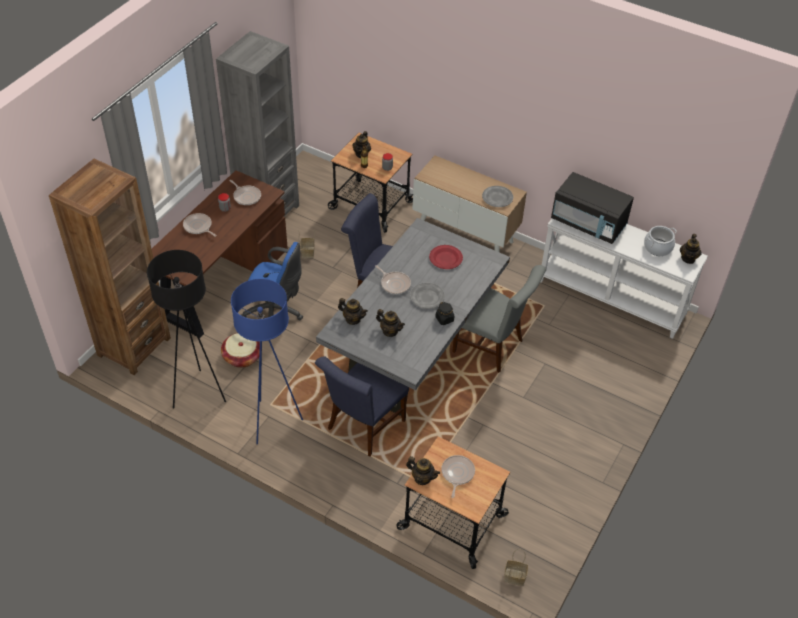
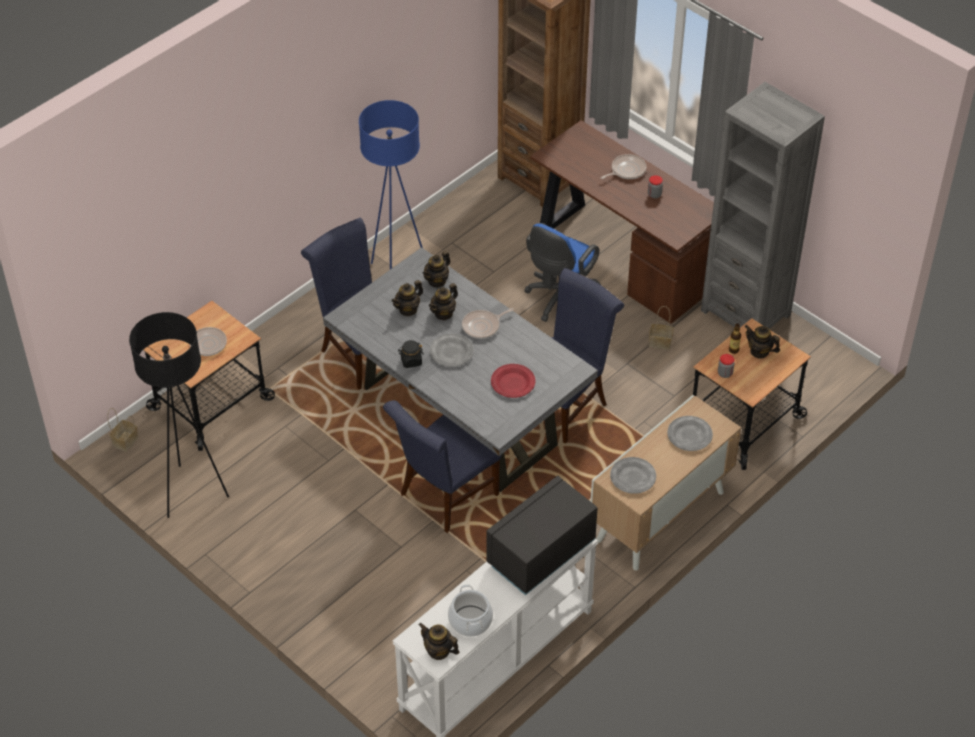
camera: 105 degrees right, 0 degrees up
black floor lamp [147,250,226,408] -> black floor lamp moved to [129,312,229,518]
basket [221,333,260,368] -> none
frying pan [230,180,261,205] -> none
teapot [406,456,440,485] -> teapot moved to [429,283,458,321]
grey chair [452,265,546,373] -> blue chair [383,400,502,533]
none -> grey plate [667,416,713,451]

